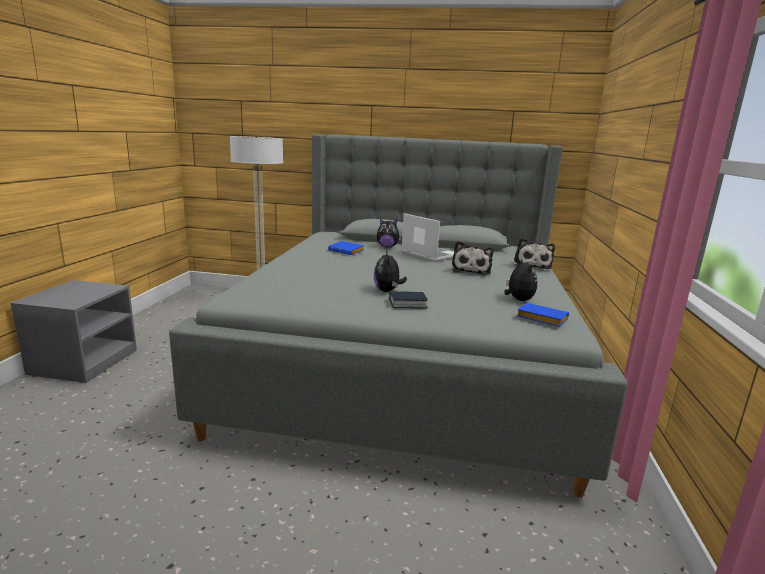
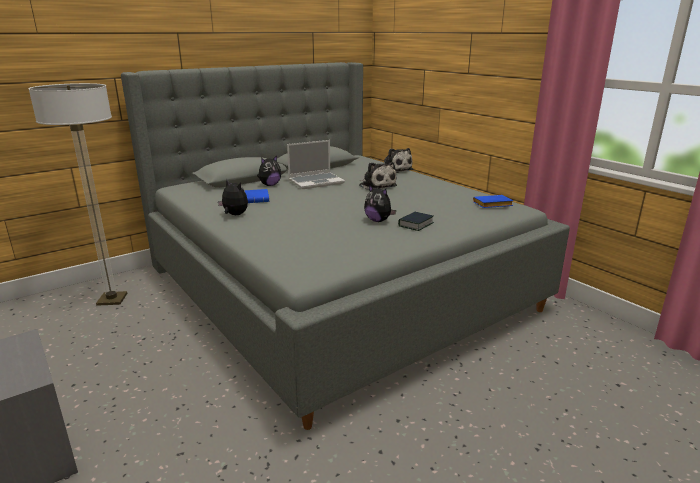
camera: 45 degrees left, 5 degrees up
laptop [401,213,454,262] -> laptop turned 150 degrees clockwise [287,140,345,189]
plush toy [504,259,537,301] -> plush toy moved to [218,179,248,215]

